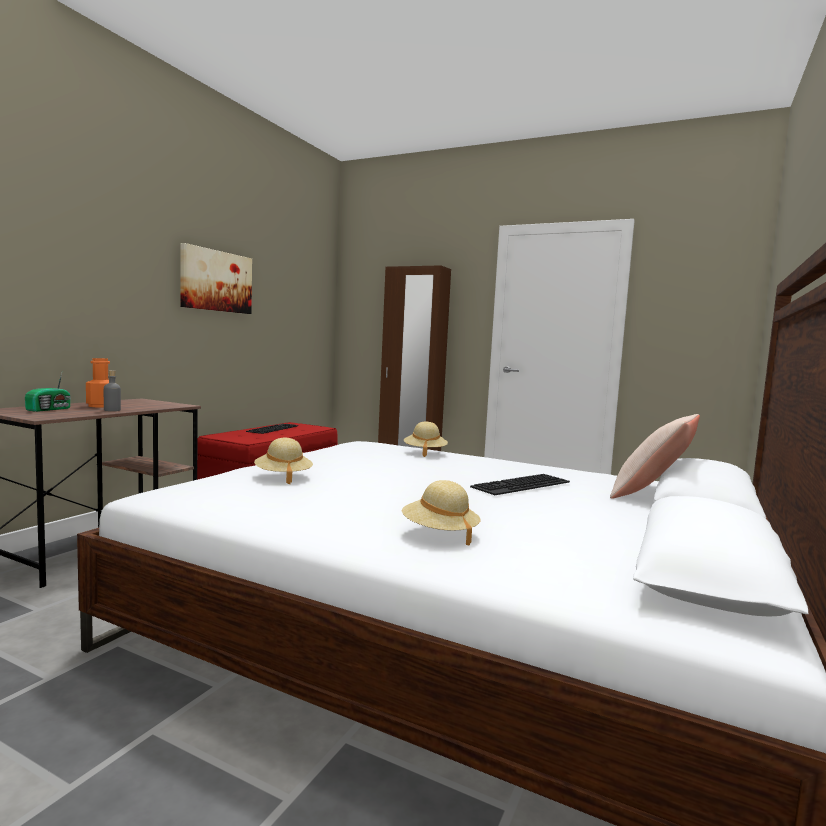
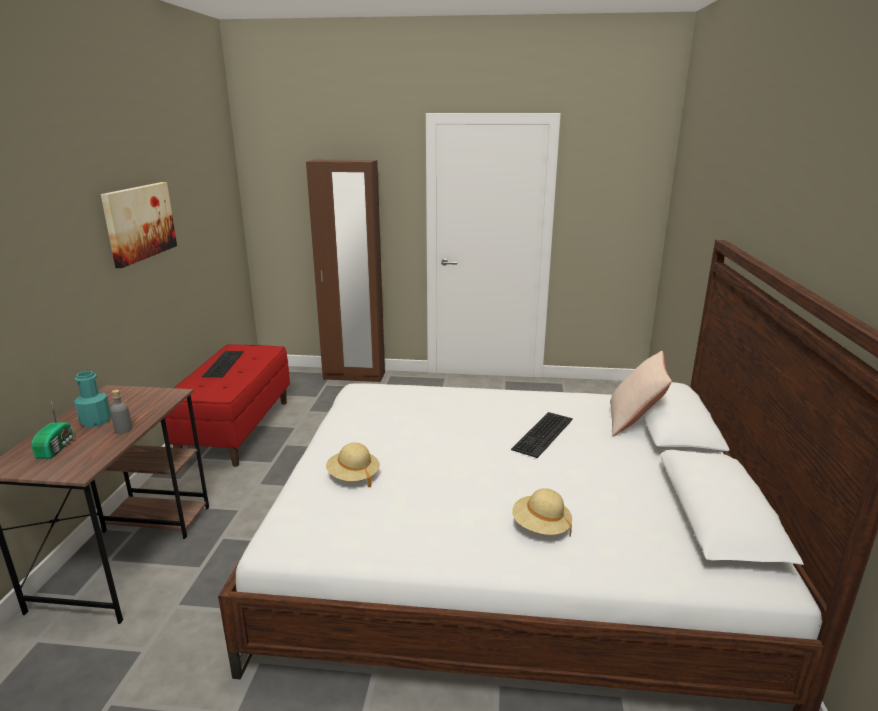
camera: 20 degrees left, 15 degrees up
orange bottle [86,358,110,408] -> turquoise bottle [74,371,111,427]
beige hat [404,422,448,457] -> none

